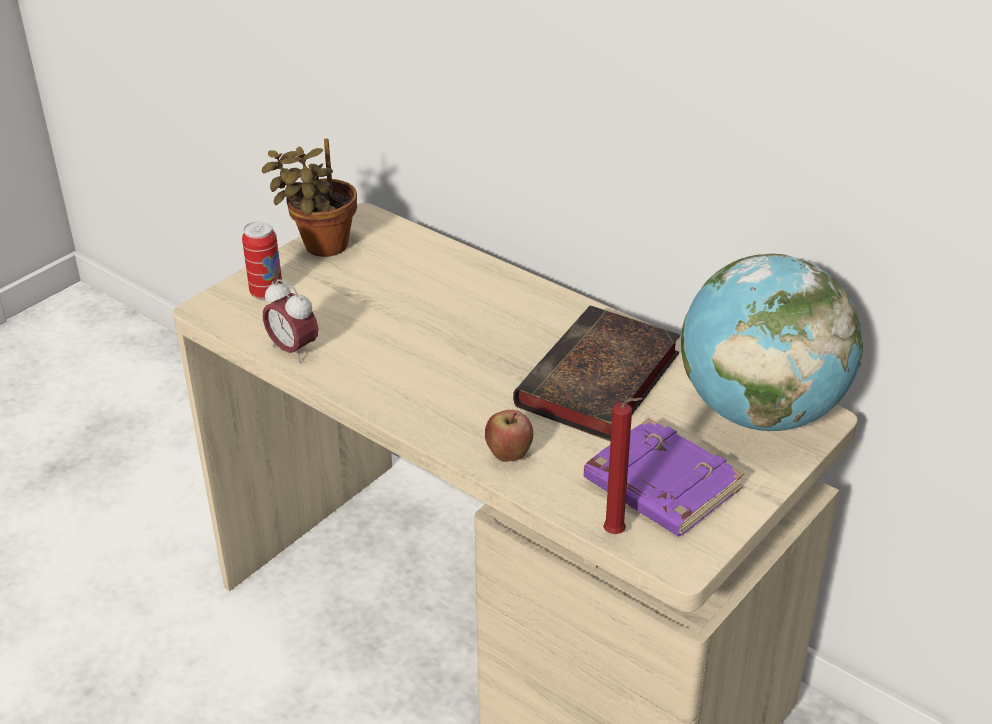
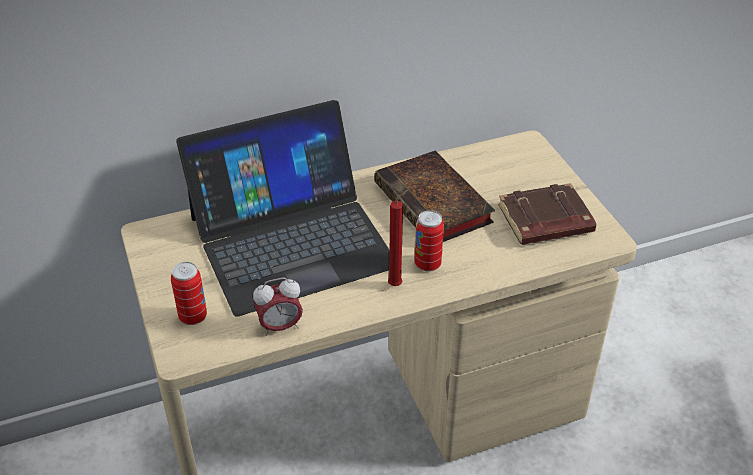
camera: 60 degrees left, 5 degrees up
potted plant [262,139,357,257] -> none
apple [485,410,533,462] -> none
purple book [584,418,744,536] -> brown book [498,183,596,245]
red candle [603,397,643,534] -> red candle moved to [388,190,408,286]
globe [681,253,863,431] -> none
none -> laptop [176,100,390,317]
none -> can [415,210,444,271]

